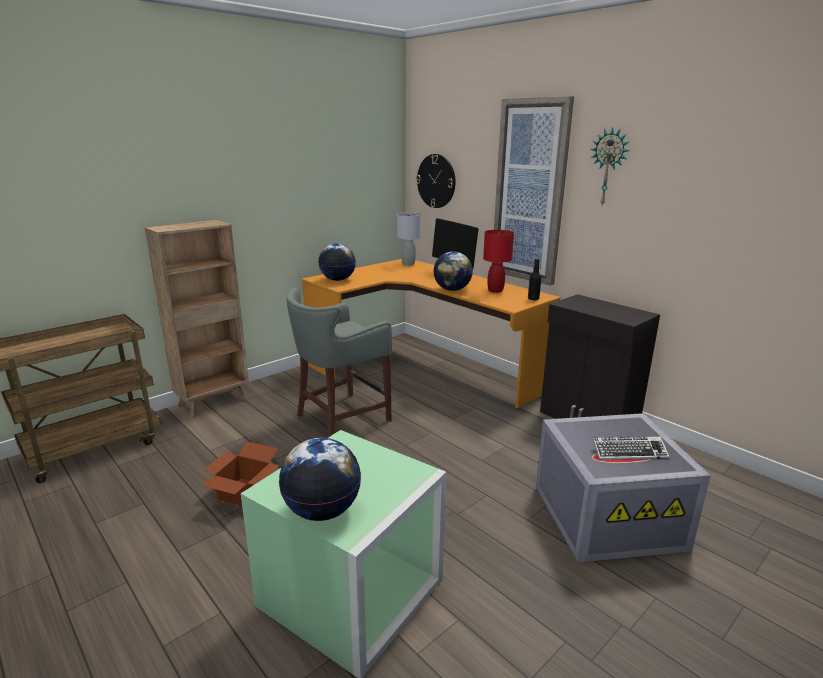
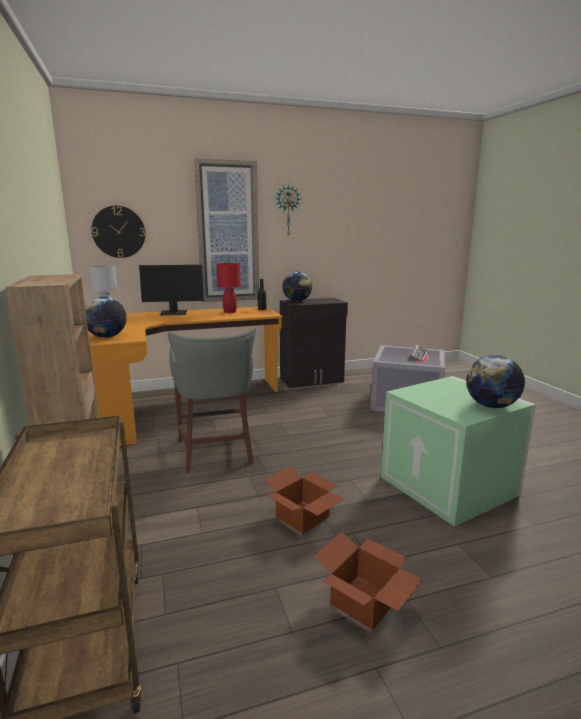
camera: 65 degrees left, 5 degrees down
globe [434,251,473,291] -> globe moved to [282,271,312,301]
none -> cardboard box [314,532,423,630]

